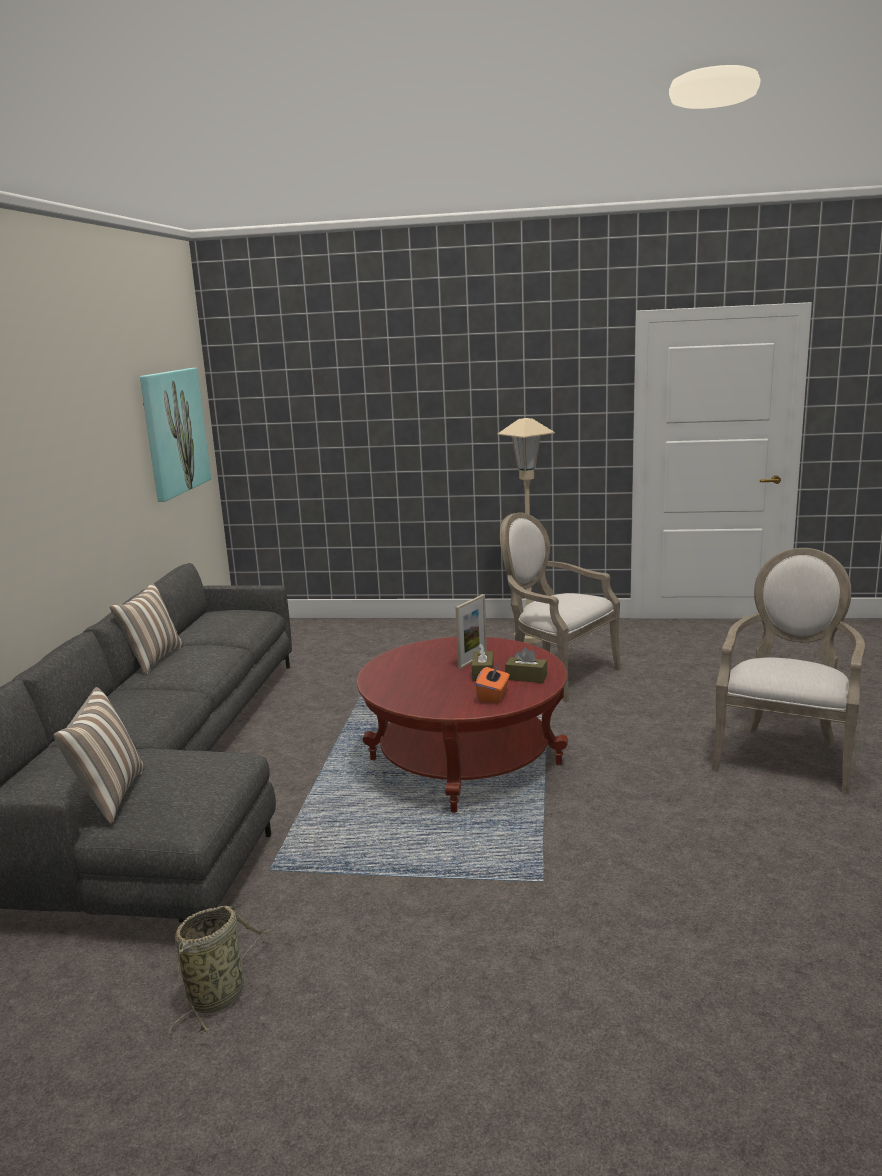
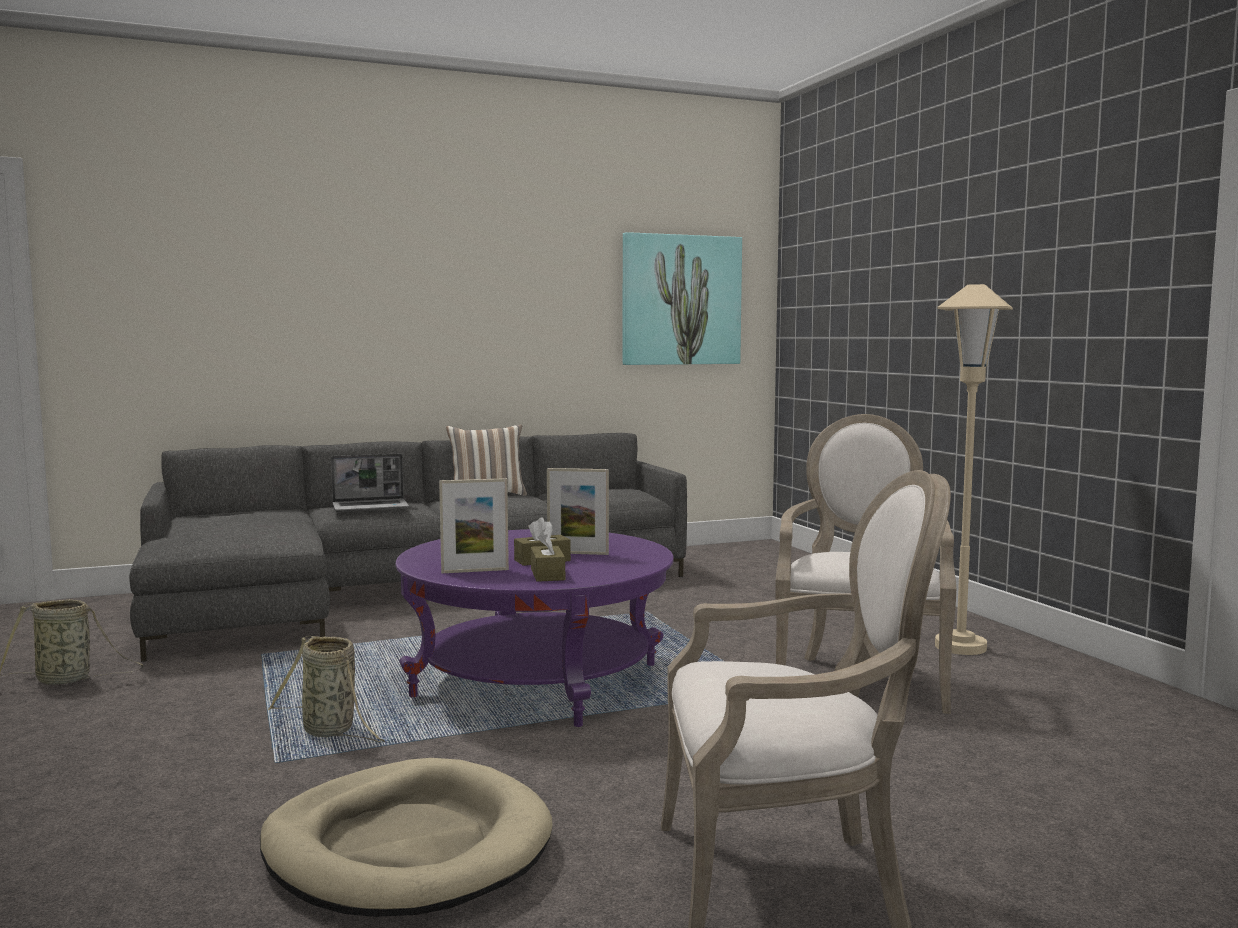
camera: 60 degrees right, 10 degrees down
pillow [54,687,145,824] -> none
red coffee table [357,637,568,813] -> purple coffee table [396,529,674,727]
orange tissue box [475,663,510,703] -> picture frame [439,478,509,573]
none -> beige dog bed [260,758,552,917]
none -> basket [268,635,385,742]
none -> laptop [331,454,409,512]

